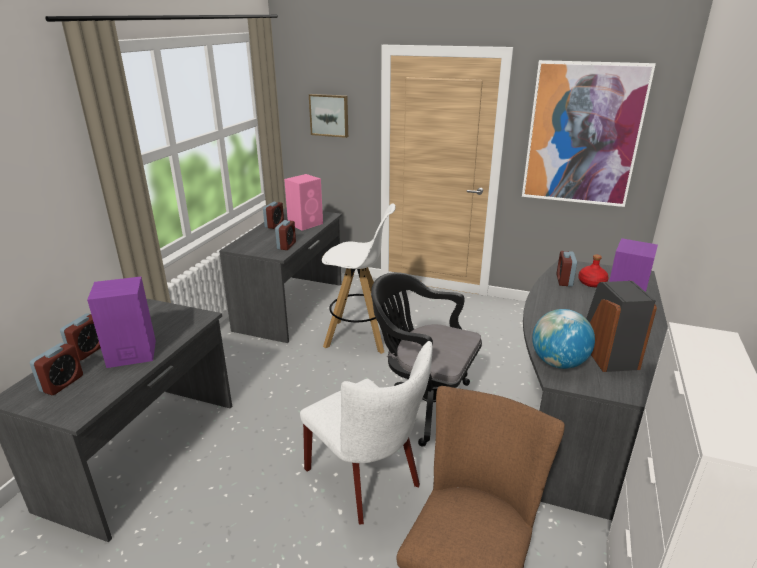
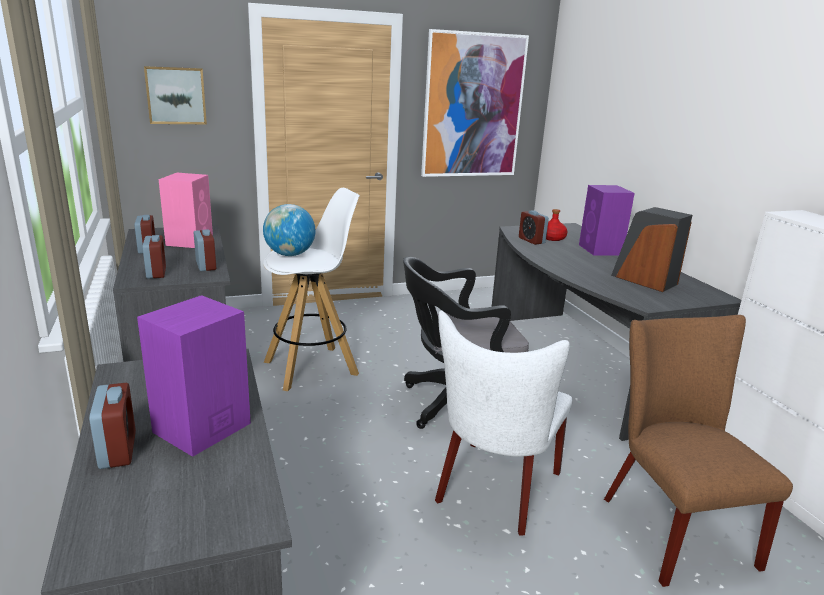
camera: 40 degrees left, 5 degrees down
alarm clock [30,342,83,395] -> alarm clock moved to [142,235,166,279]
white chair [300,341,432,524] -> white chair turned 105 degrees clockwise [435,311,573,536]
globe [532,309,595,369] -> globe moved to [263,204,316,256]

